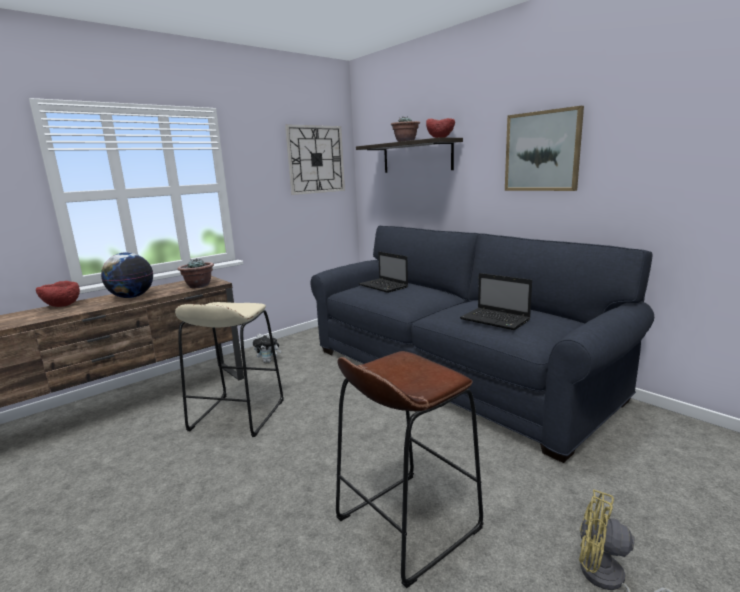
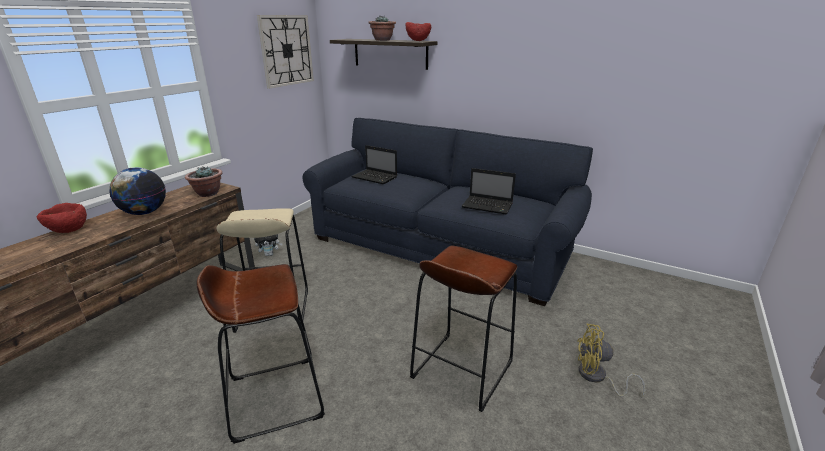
camera: 20 degrees left, 10 degrees up
picture [505,106,584,191] -> none
none -> brown stool [196,264,325,444]

